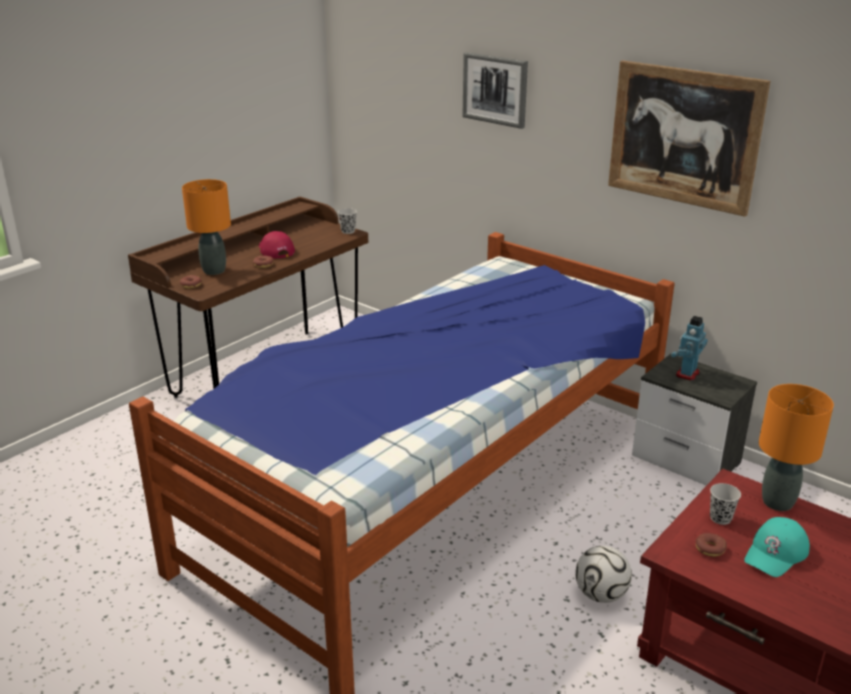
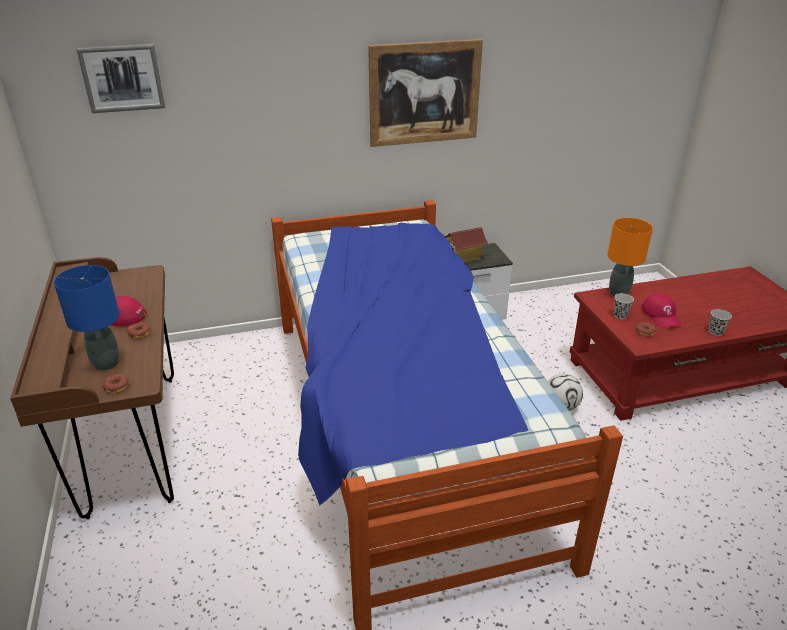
camera: 55 degrees left, 5 degrees up
orange table lamp [182,179,231,275] -> blue table lamp [54,265,120,371]
black cup [338,208,357,234] -> black cup moved to [709,309,732,336]
picture [462,52,528,129] -> picture moved to [76,44,165,113]
toy robot [671,316,708,381] -> toy house [445,227,489,263]
turquoise cap [744,517,810,577] -> red cap [641,293,681,327]

